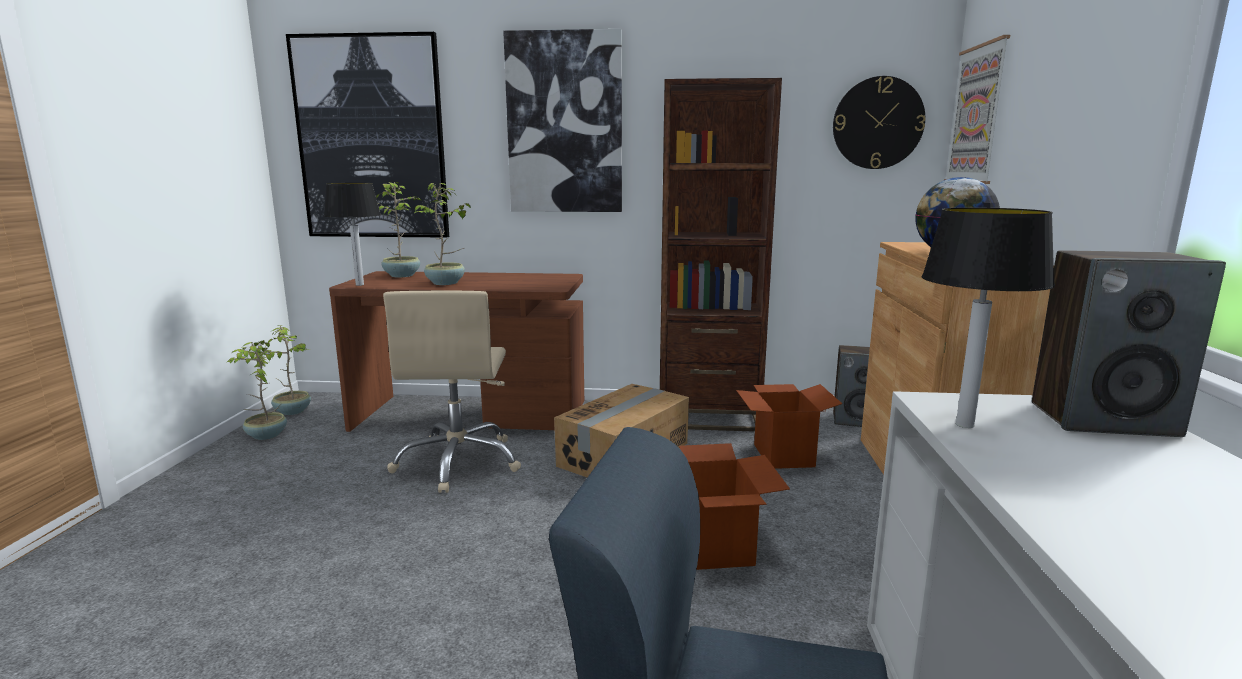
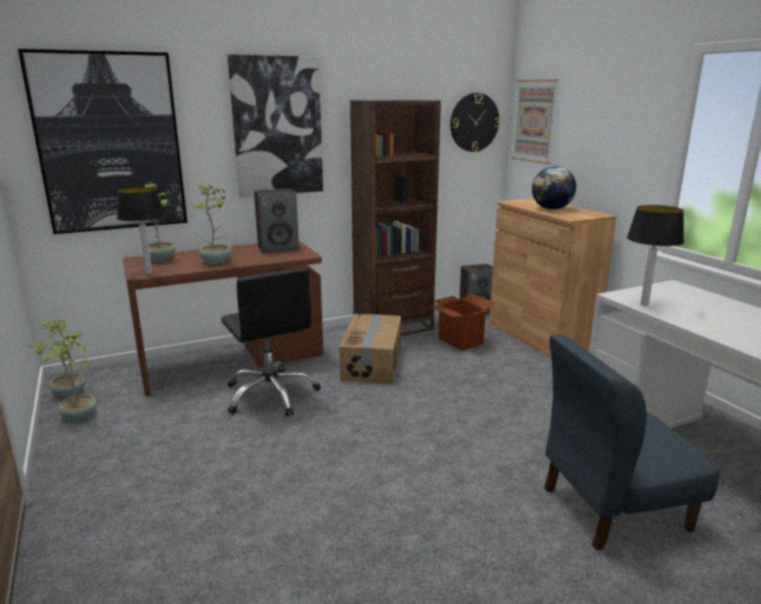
camera: 30 degrees left, 5 degrees up
beige office chair [383,291,521,493] -> black office chair [221,268,321,416]
cardboard box [679,443,790,570] -> none
speaker [1032,250,1226,437] -> speaker moved to [254,189,299,253]

